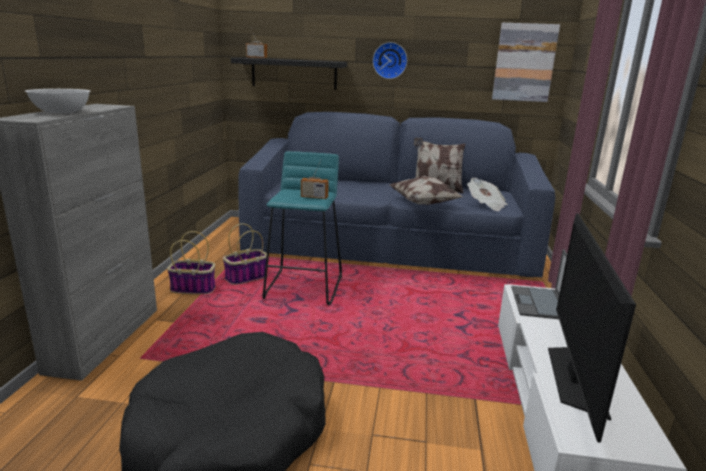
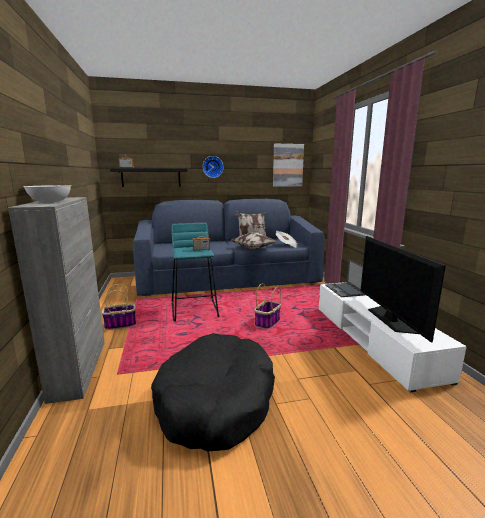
camera: 20 degrees left, 5 degrees down
basket [223,223,267,285] -> basket moved to [254,283,281,329]

